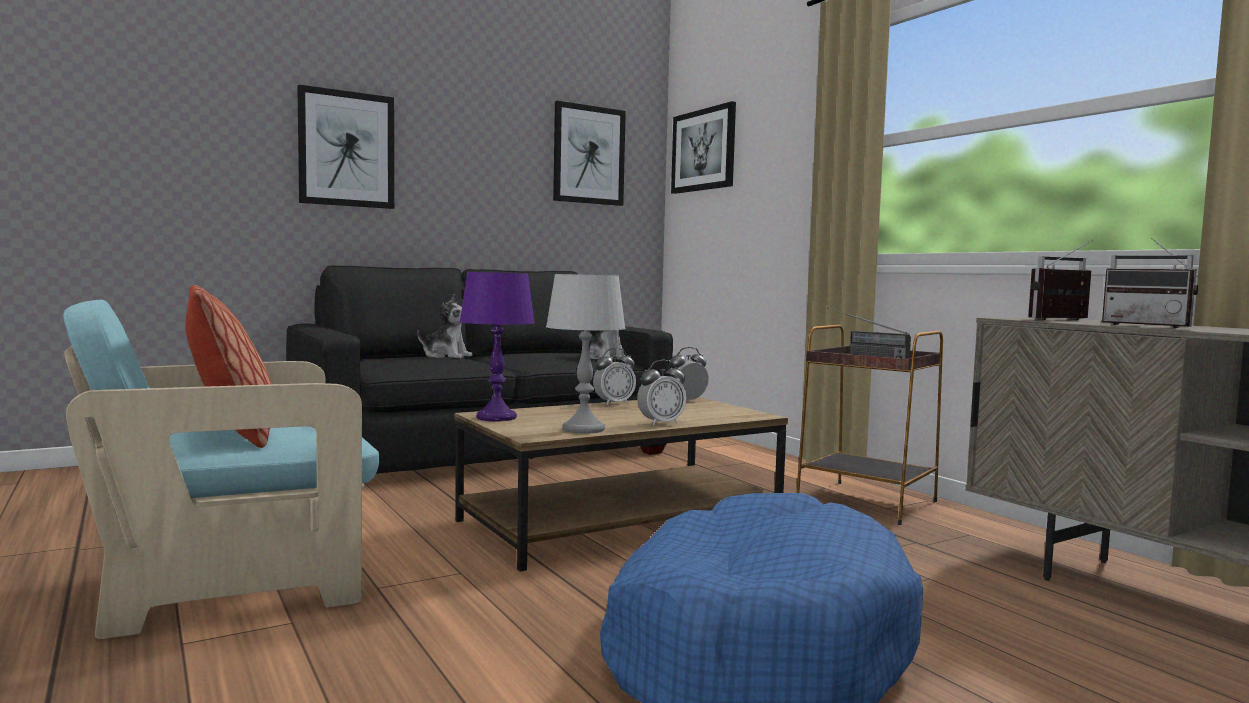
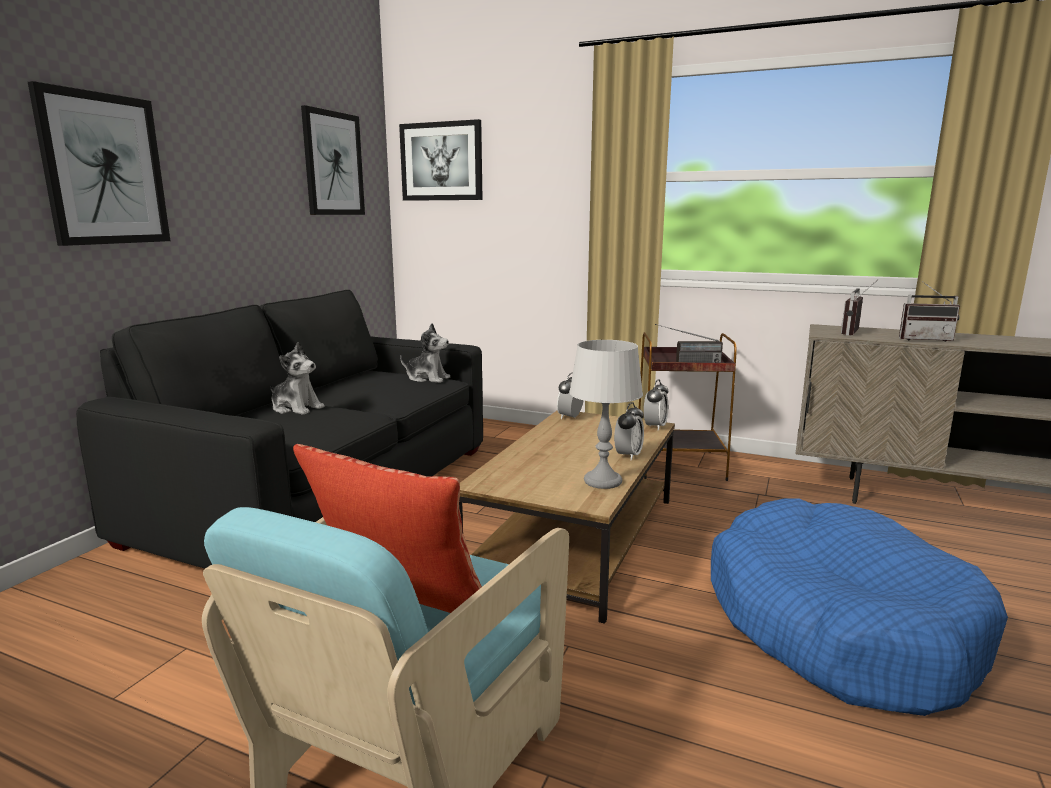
camera: 35 degrees left, 10 degrees up
plush toy [417,294,473,358] -> plush toy turned 45 degrees clockwise [271,342,325,415]
purple table lamp [459,272,535,421] -> none
alarm clock [593,348,636,405] -> alarm clock moved to [644,379,668,431]

